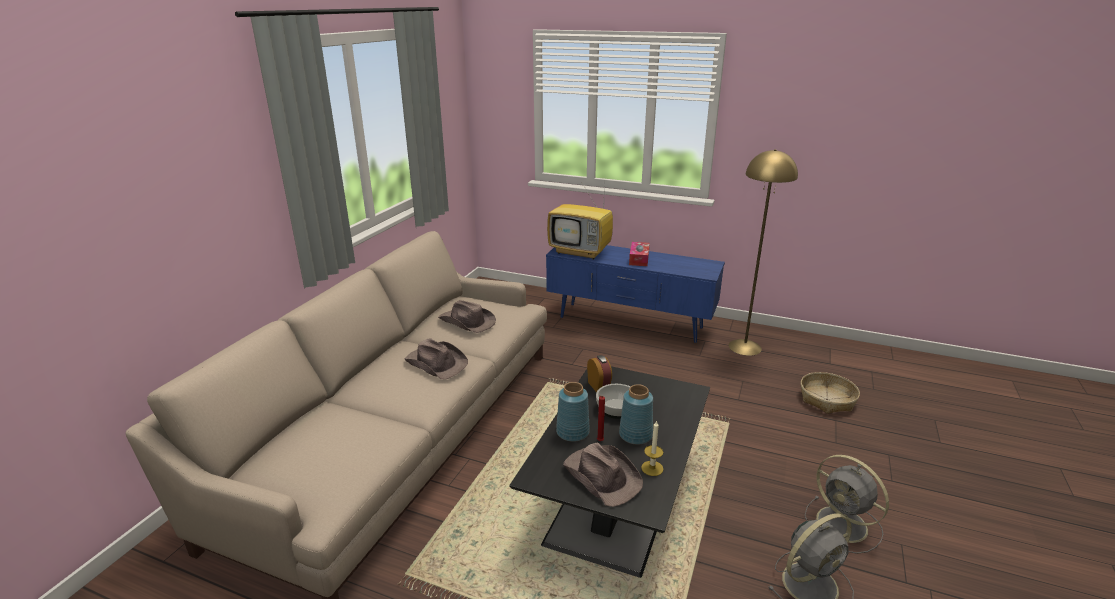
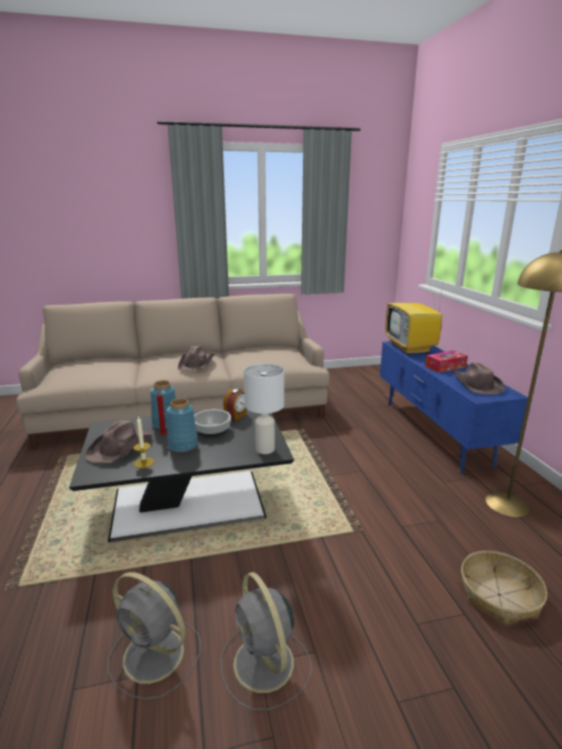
camera: 55 degrees right, 5 degrees down
brown hat [438,300,496,333] -> brown hat moved to [453,362,505,394]
grey fan [804,455,889,554] -> grey fan turned 45 degrees counterclockwise [221,572,312,710]
none -> white table lamp [244,363,284,454]

